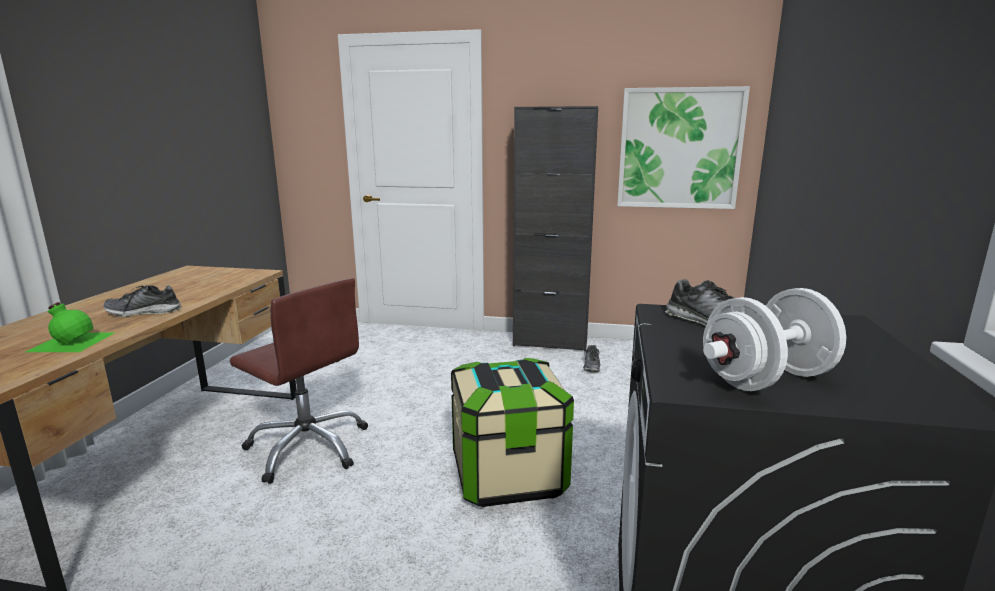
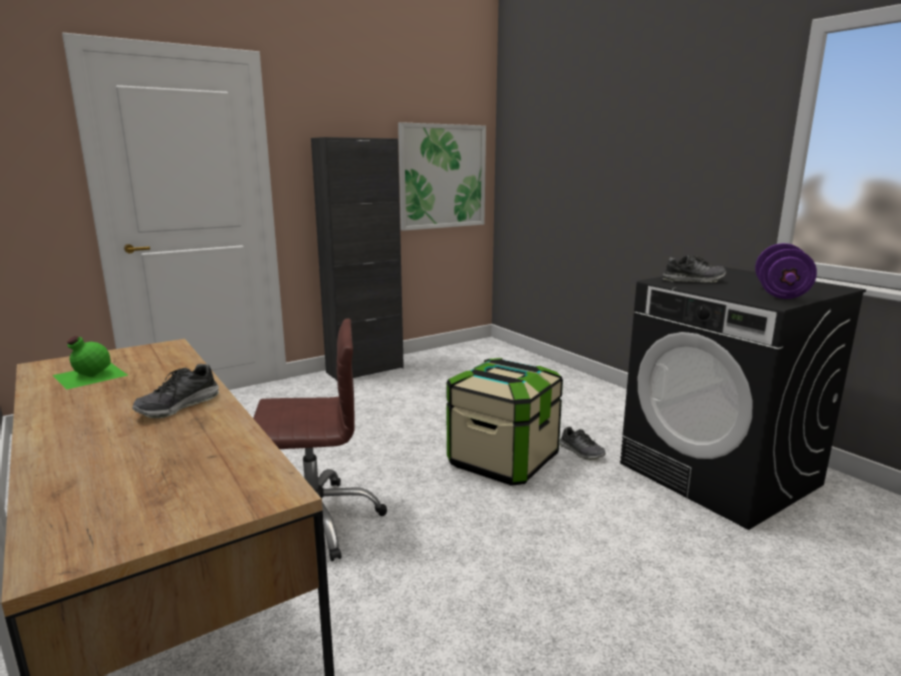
camera: 45 degrees left, 0 degrees up
green bottle [26,302,114,352] -> green bottle moved to [52,336,128,389]
shoe [583,345,600,373] -> shoe moved to [559,427,606,460]
white dumbbell [703,288,846,391] -> purple dumbbell [755,243,817,299]

